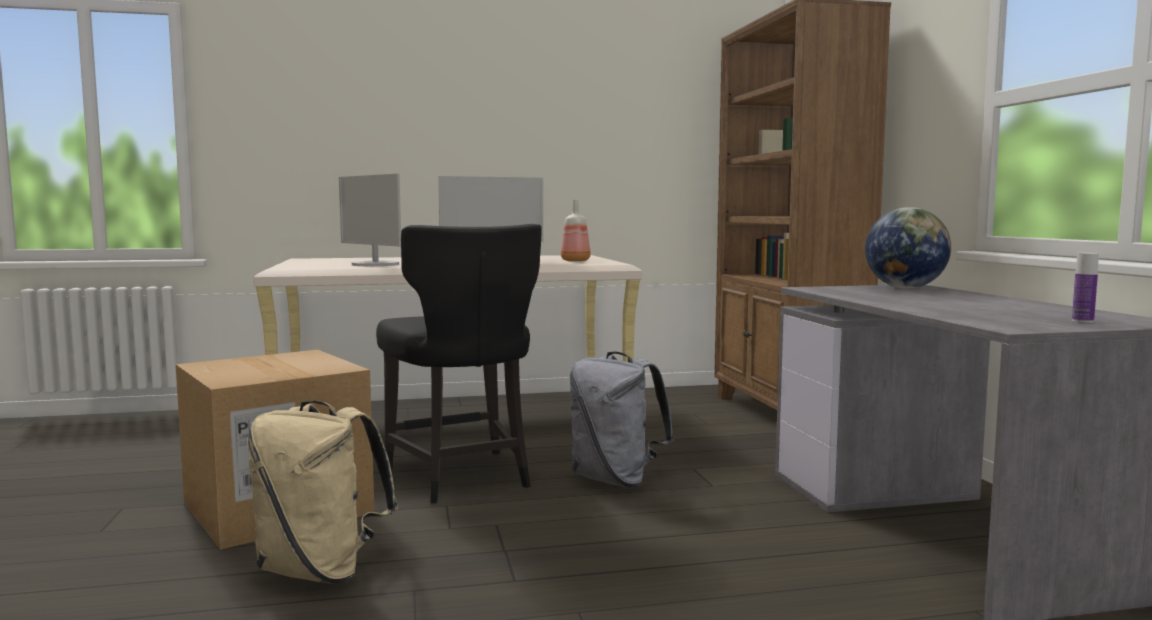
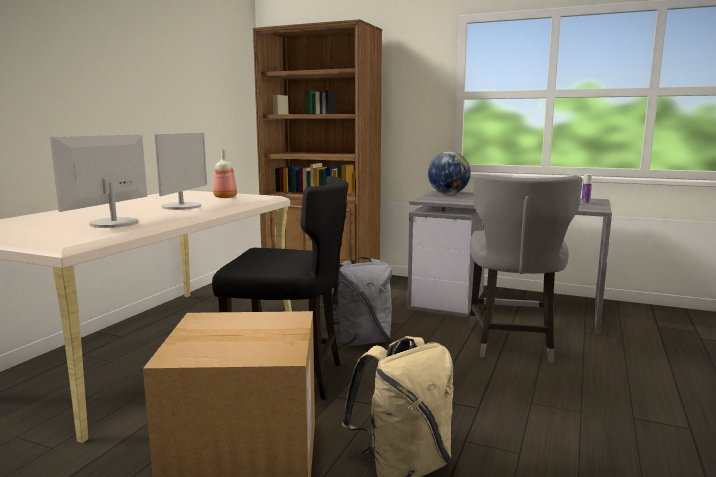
camera: 55 degrees left, 5 degrees up
monitor [339,174,401,266] -> monitor turned 120 degrees clockwise [50,134,147,228]
none -> grey chair [469,174,582,363]

